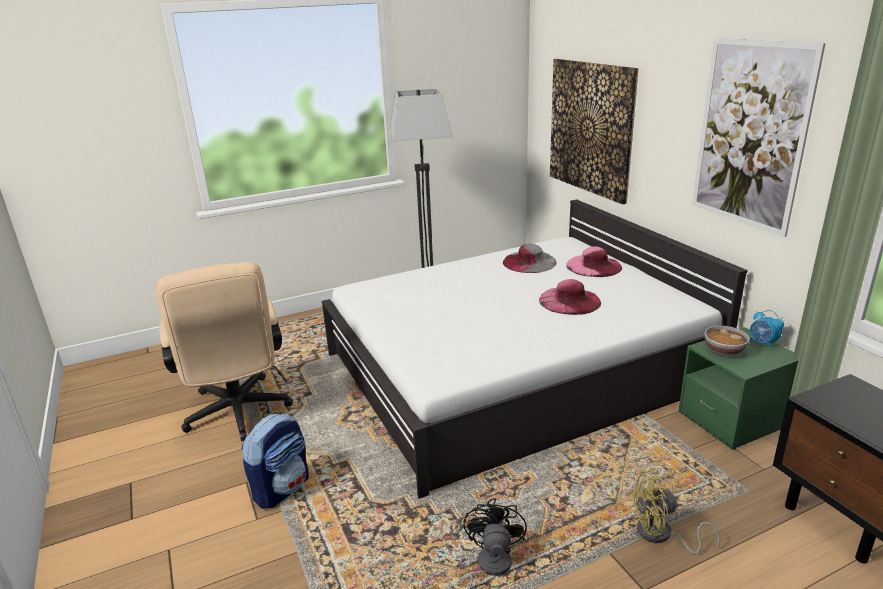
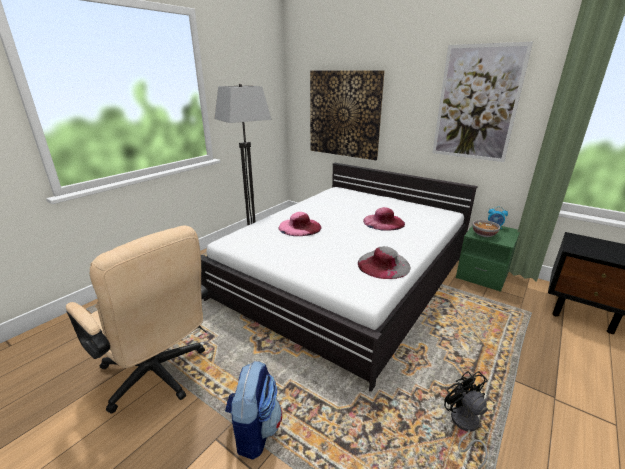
camera: 30 degrees left, 0 degrees up
grey hat [503,243,557,273] -> grey hat moved to [358,246,411,279]
pink hat [566,246,622,277] -> pink hat moved to [279,212,322,236]
yellow fan [629,471,720,554] -> none

